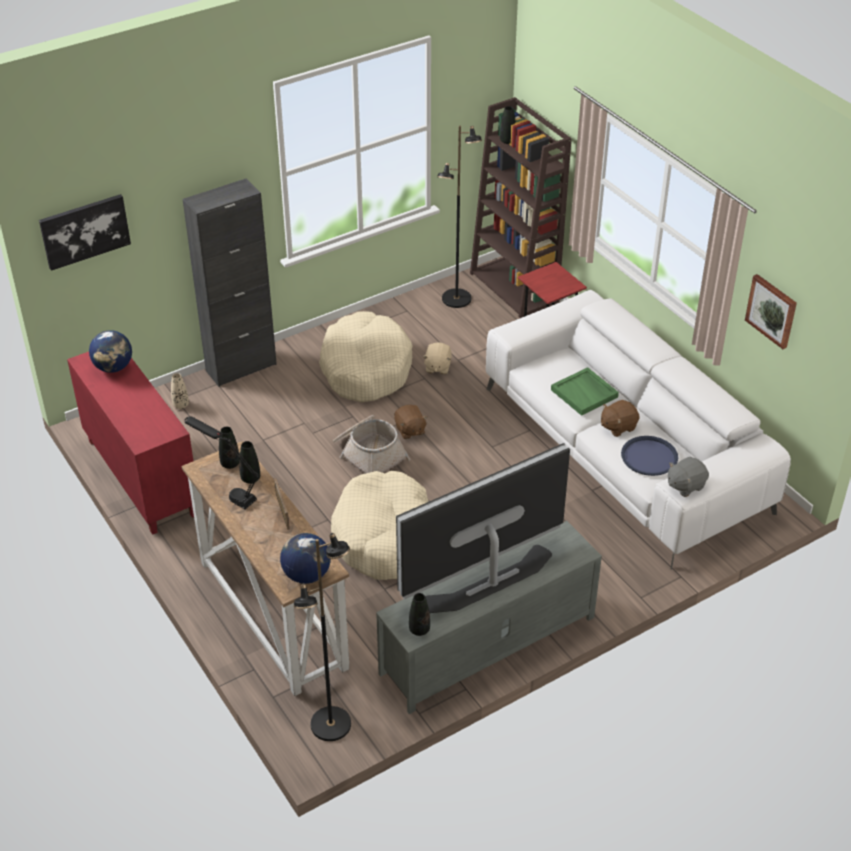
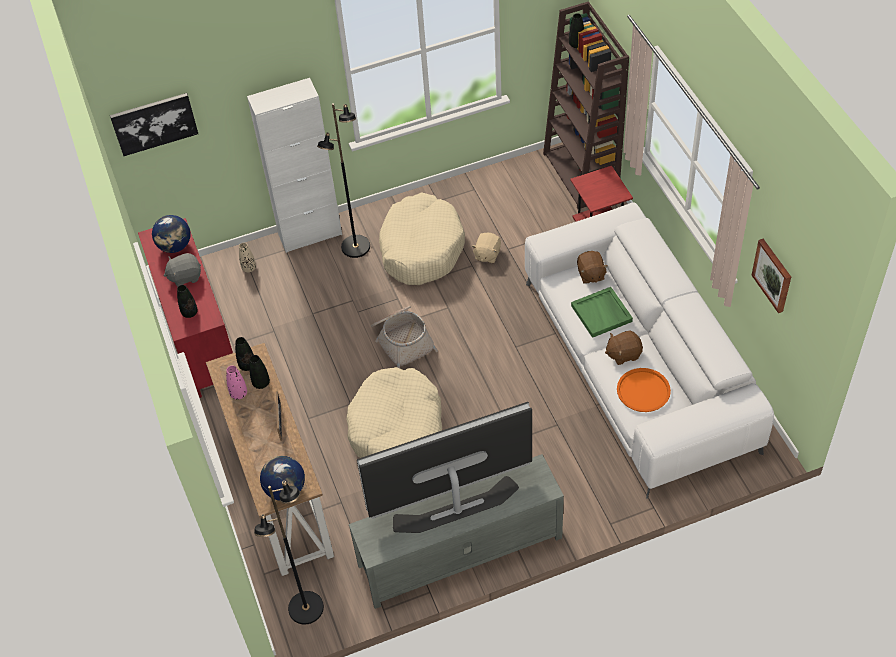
camera: 15 degrees right, 10 degrees up
black cabinet [183,178,277,387] -> white cabinet [247,78,342,253]
black table lamp [184,417,259,509] -> pink vase [226,366,247,400]
brown plush toy [394,405,428,439] -> brown plush toy moved to [577,251,608,284]
black vase [409,593,430,636] -> black vase moved to [177,285,198,318]
black floor lamp [437,126,482,308] -> black floor lamp moved to [317,103,370,258]
blue tray [621,436,678,476] -> orange tray [617,368,671,412]
grey plush toy [668,457,709,497] -> grey plush toy moved to [164,253,201,287]

